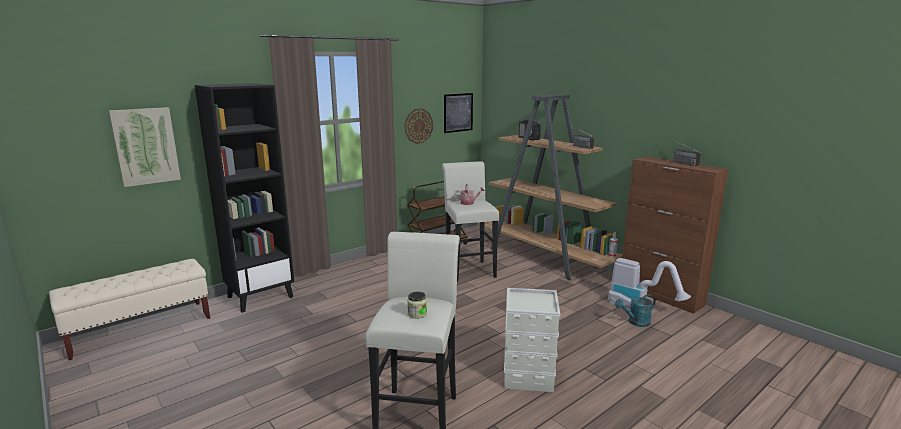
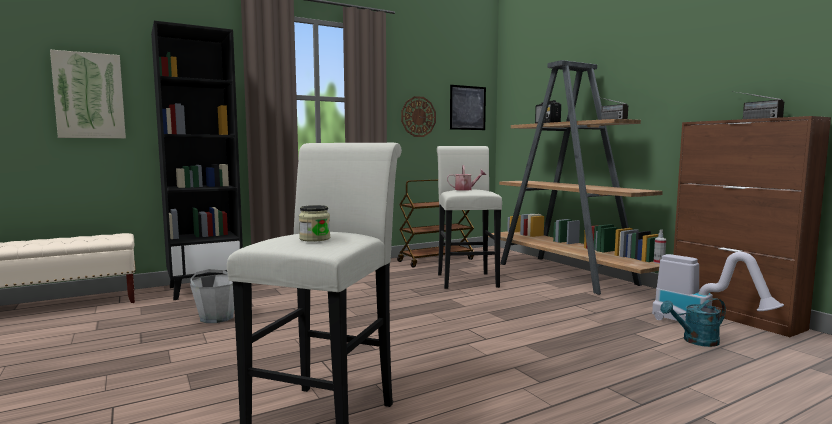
camera: 10 degrees right, 10 degrees down
grey storage box [504,288,560,392] -> none
none -> grey bucket [190,269,234,323]

